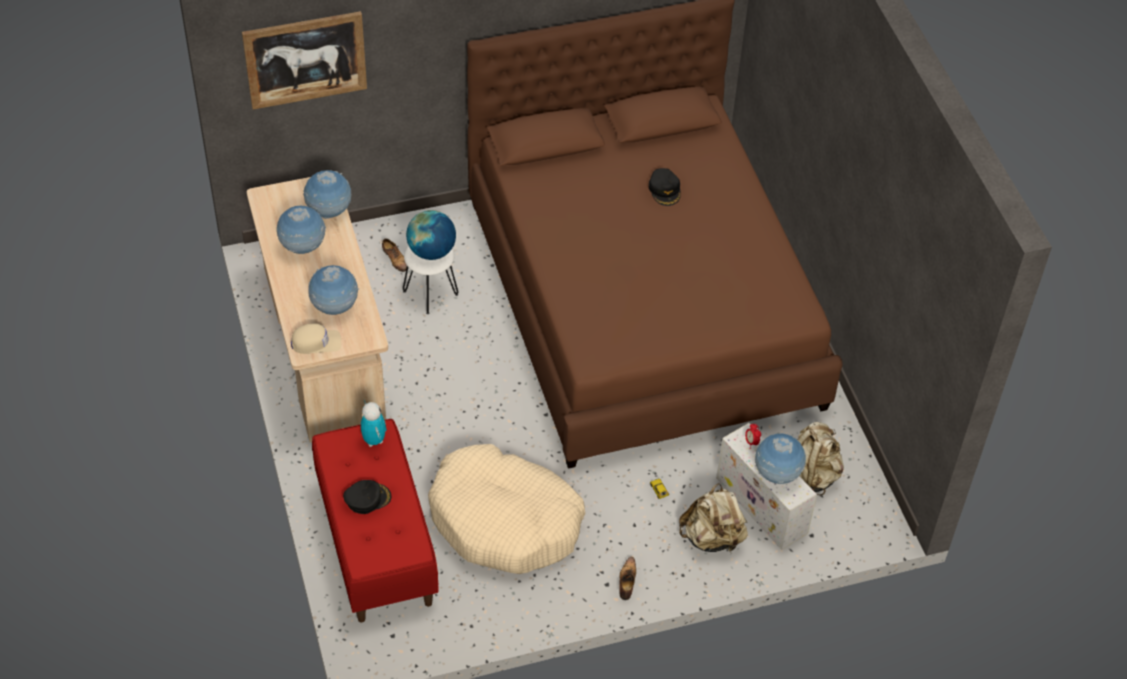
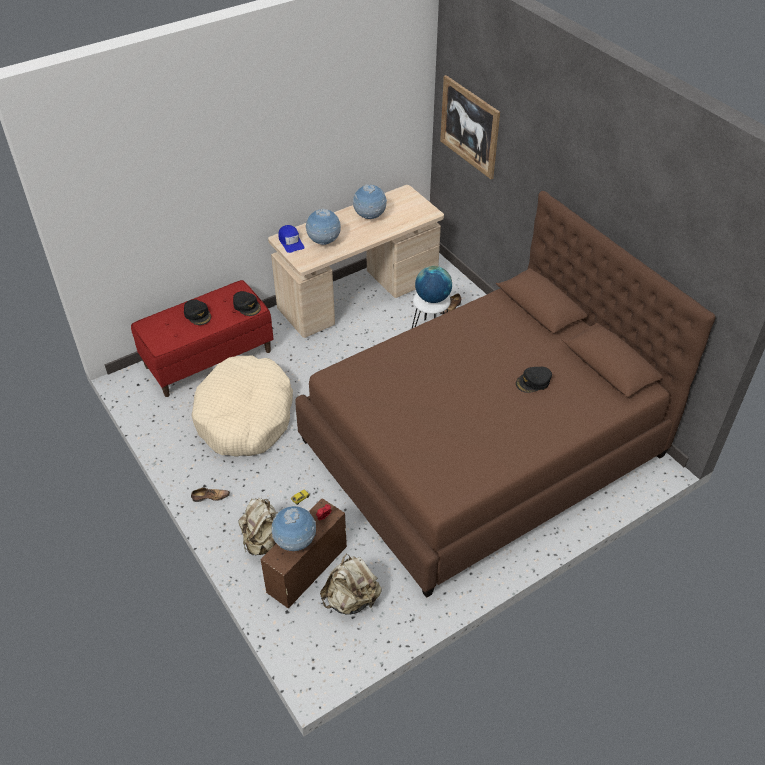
camera: 75 degrees right, 5 degrees down
beige cap [291,323,341,354] -> blue cap [279,225,305,253]
globe [303,170,351,219] -> none
toy robot [361,400,387,447] -> black cap [233,291,261,316]
white storage box [716,423,817,550] -> brown storage box [261,498,347,609]

